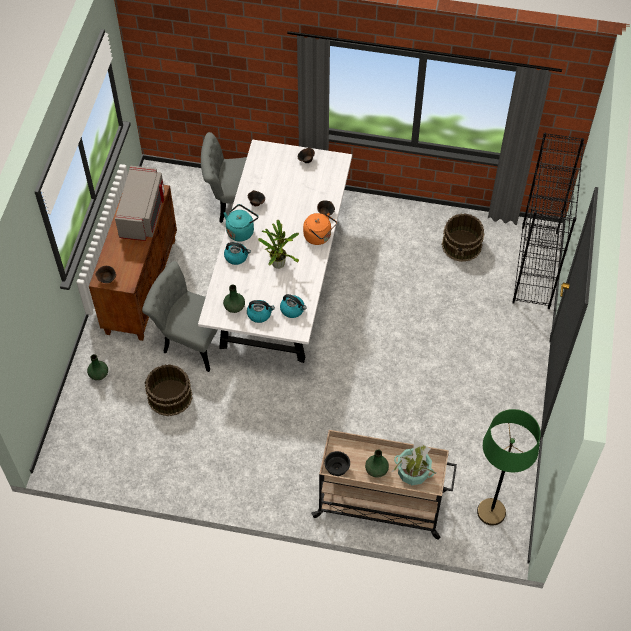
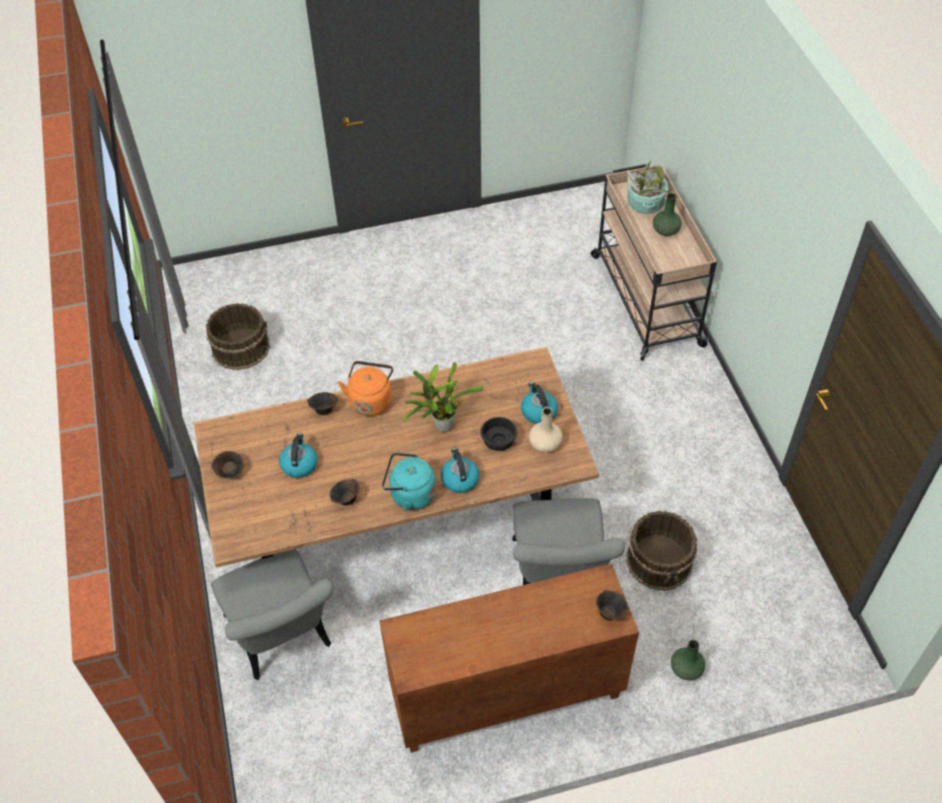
camera: 115 degrees left, 5 degrees down
grey microwave [115,166,165,241] -> none
white dining table [198,140,352,363] -> brown dining table [194,347,599,567]
green vase [223,285,245,313] -> beige vase [529,407,563,453]
kettle [280,294,307,318] -> kettle moved to [279,433,318,478]
black bowl [324,451,350,476] -> black bowl moved to [480,417,517,451]
green floor lamp [477,409,541,525] -> none
black bookcase [512,133,584,309] -> none

